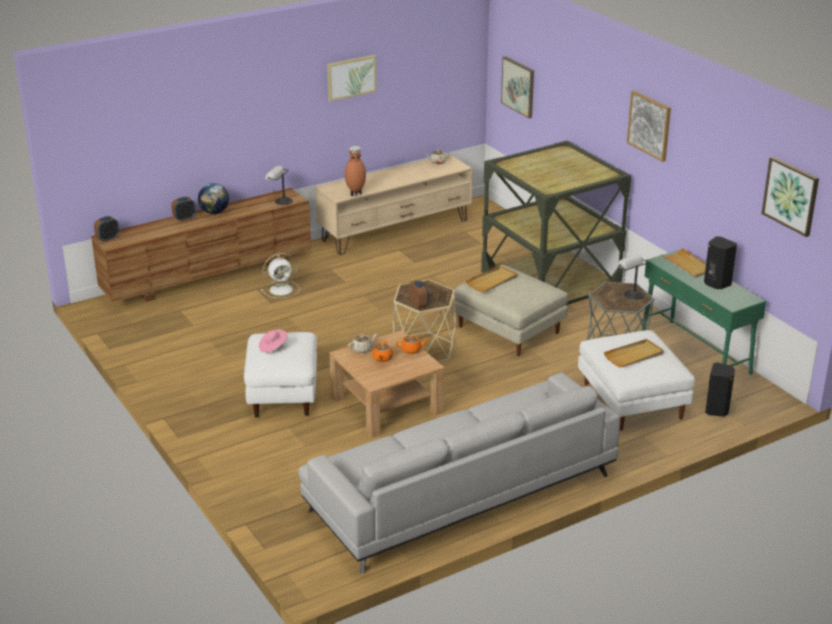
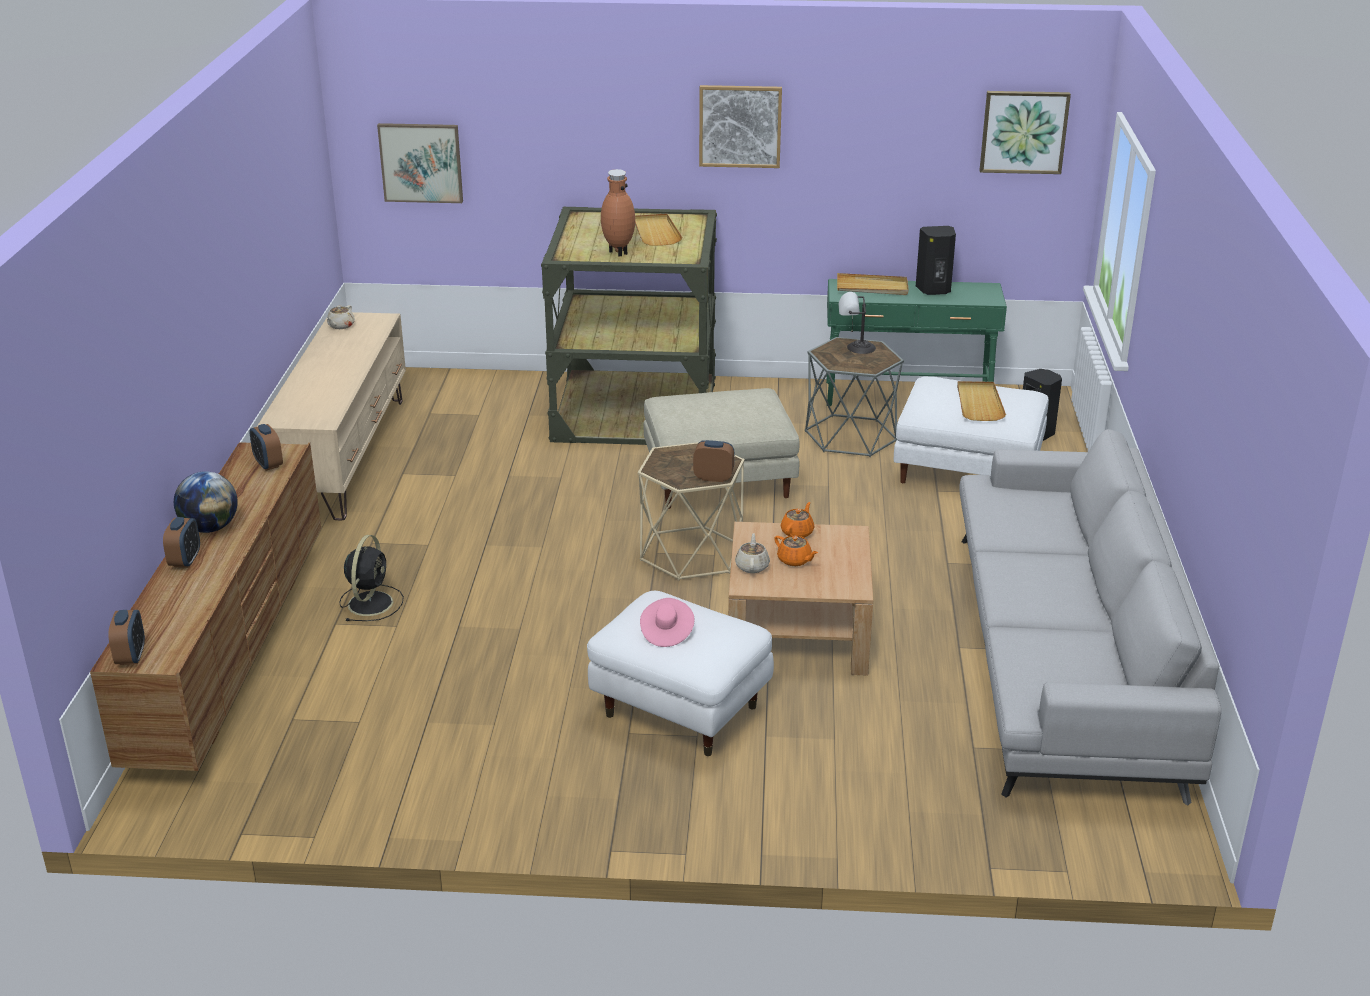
camera: 55 degrees left, 0 degrees up
white fan [261,253,300,298] -> black fan [339,535,404,621]
table lamp [265,166,293,205] -> alarm clock [249,424,283,471]
picture [327,55,376,101] -> none
brown vase [345,146,366,196] -> brown vase moved to [601,169,635,256]
beige tray [466,266,518,292] -> beige tray moved to [635,214,682,246]

